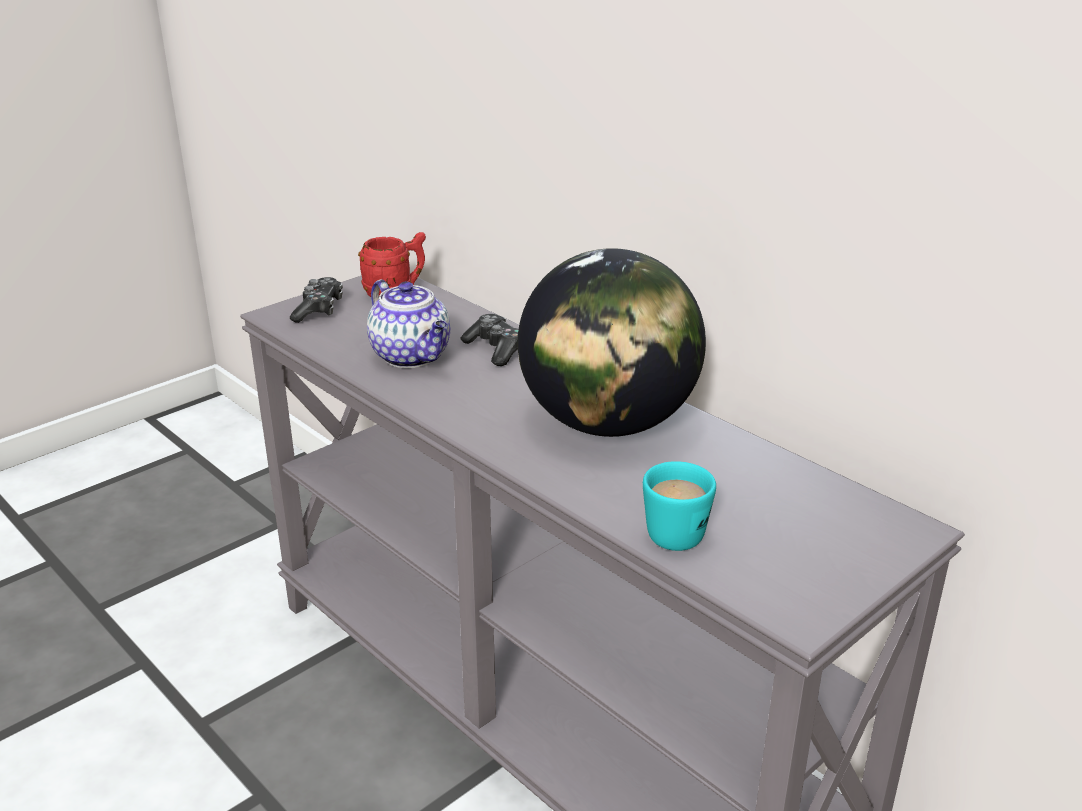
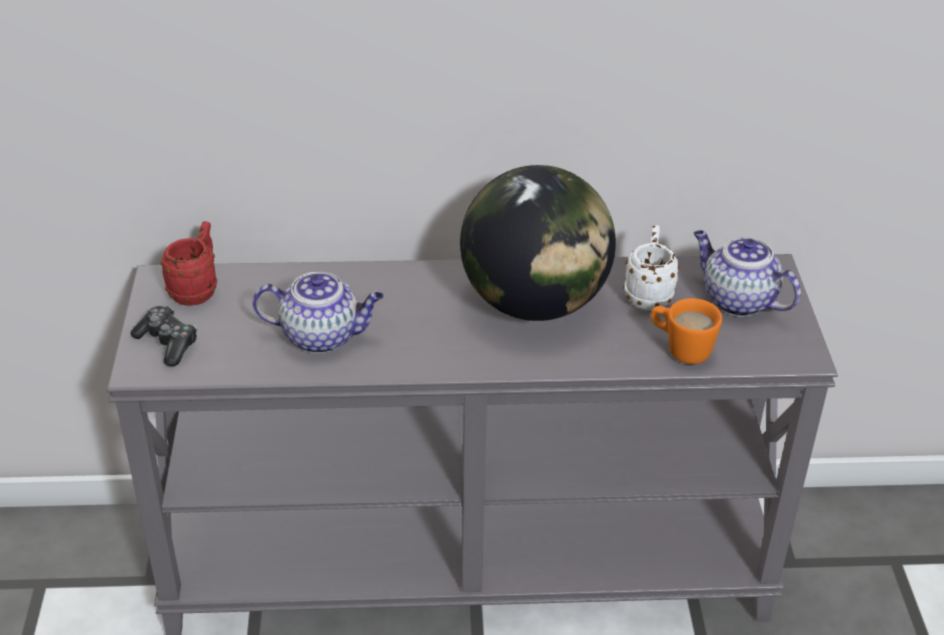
camera: 50 degrees left, 10 degrees up
game controller [461,314,519,366] -> none
turquoise mug [643,461,716,551] -> orange mug [651,298,722,364]
none -> white mug [623,225,680,311]
none -> teapot [694,230,801,317]

